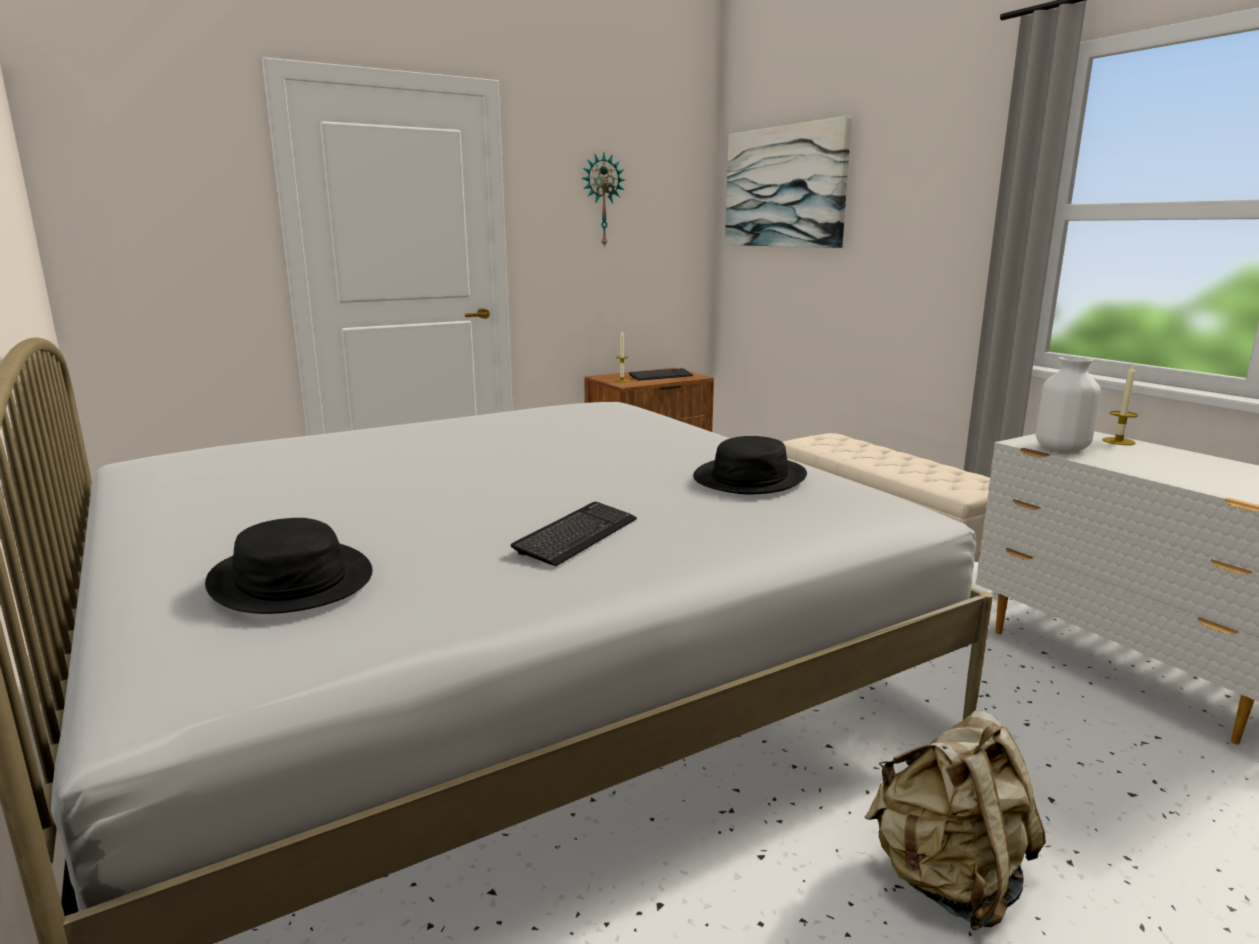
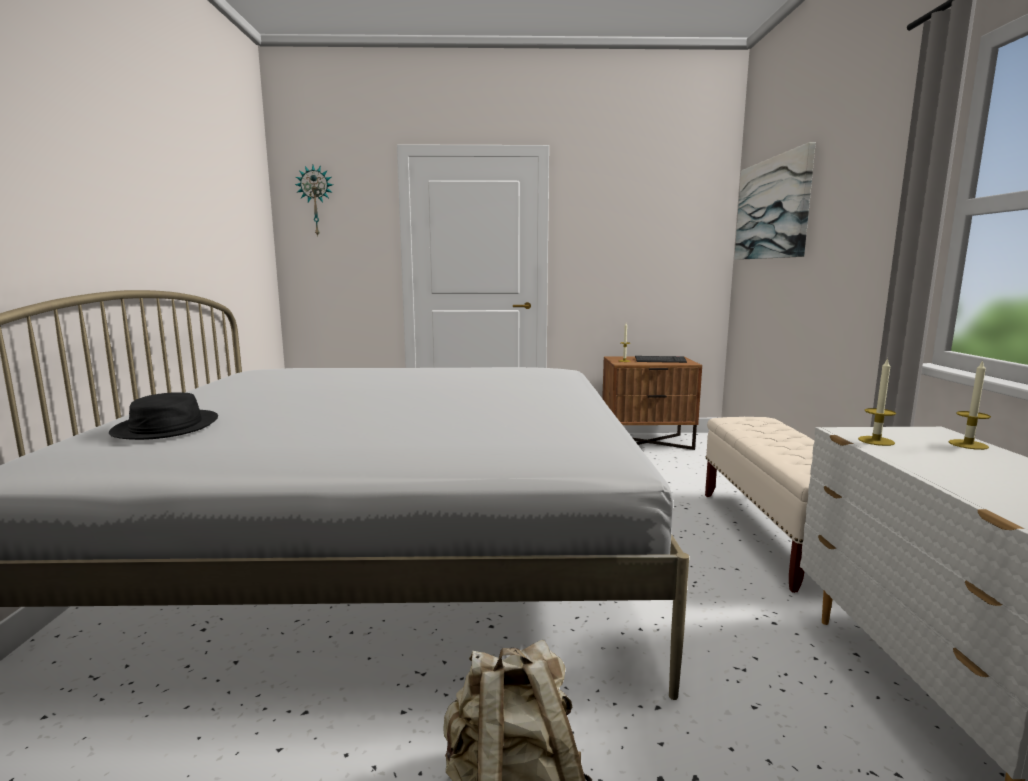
camera: 30 degrees right, 5 degrees down
keyboard [511,502,637,567] -> none
wall clock [582,153,625,248] -> wall clock moved to [295,165,333,237]
black hat [693,436,807,494] -> none
white vase [1036,357,1101,452] -> candle [858,358,896,446]

